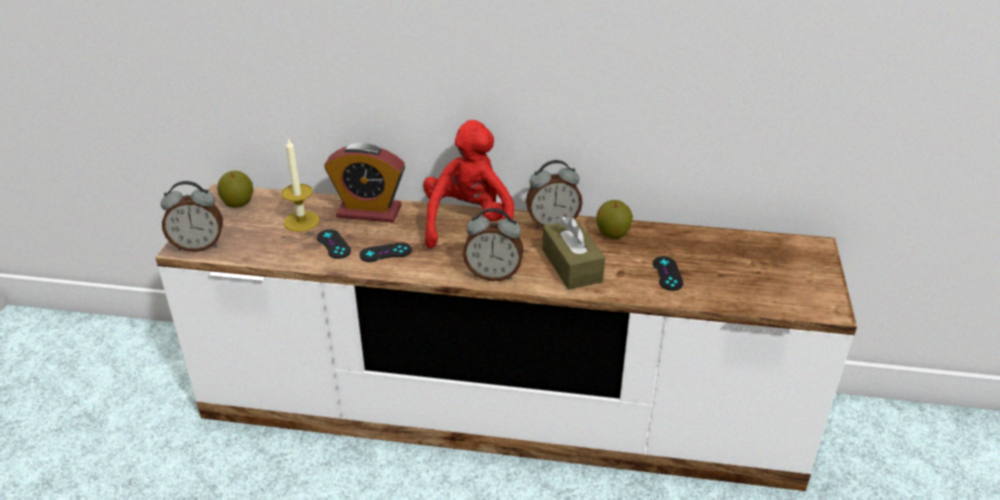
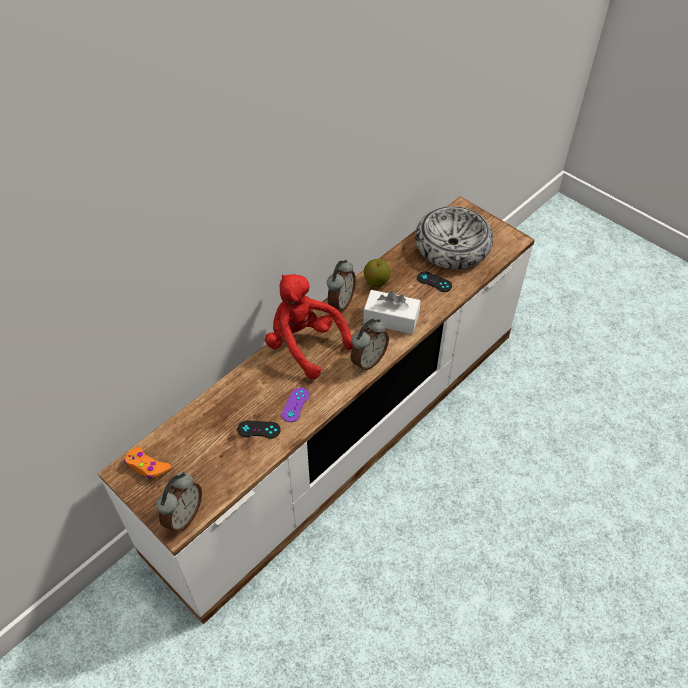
camera: 55 degrees left, 15 degrees up
apple [217,171,253,208] -> orange game controller [124,447,171,479]
candle [281,137,320,232] -> none
alarm clock [324,143,405,223] -> none
black game controller [359,243,412,262] -> purple game controller [282,388,309,422]
brown tissue box [542,216,605,290] -> white tissue box [363,290,421,334]
none -> bowl [415,206,493,269]

